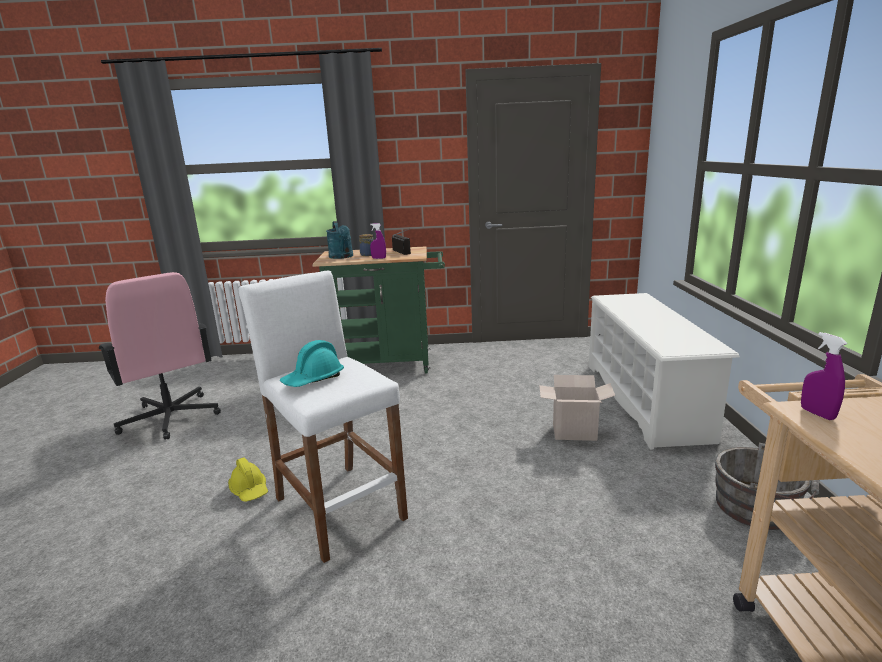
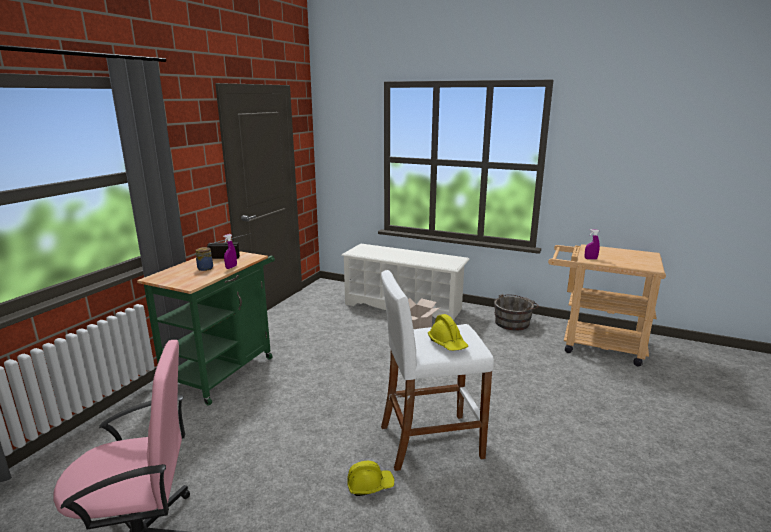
camera: 65 degrees left, 0 degrees up
turquoise hard hat [280,340,344,387] -> yellow hard hat [428,314,468,351]
turquoise watering can [326,221,353,259] -> none

